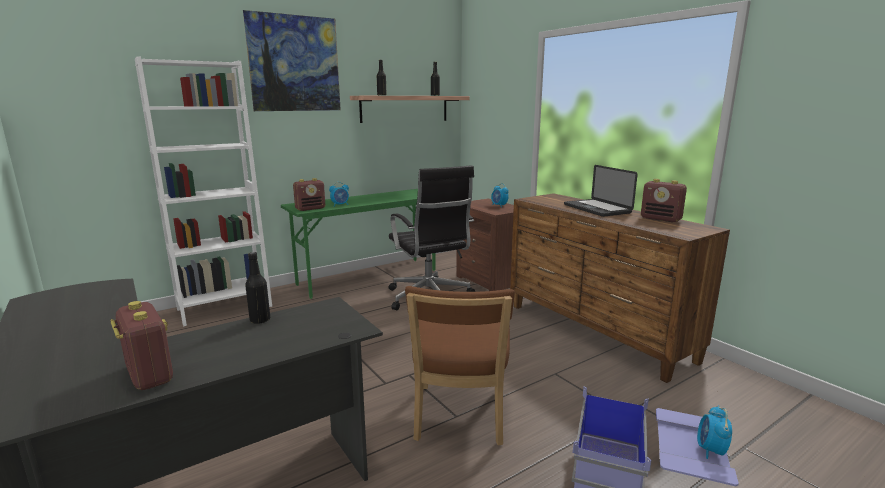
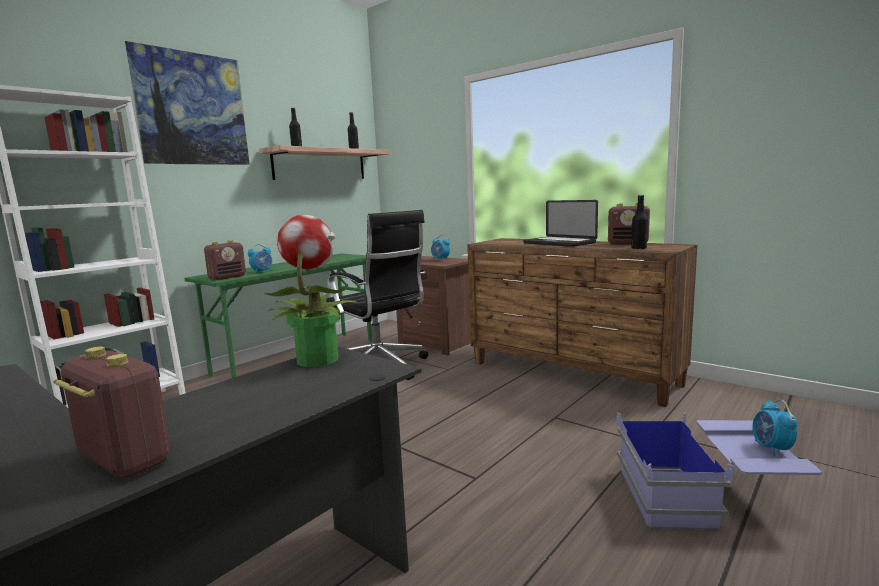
camera: 15 degrees left, 5 degrees down
black bottle [245,252,270,324] -> black bottle moved to [631,195,648,249]
brown chair [405,286,515,445] -> none
none -> potted plant [264,215,359,367]

